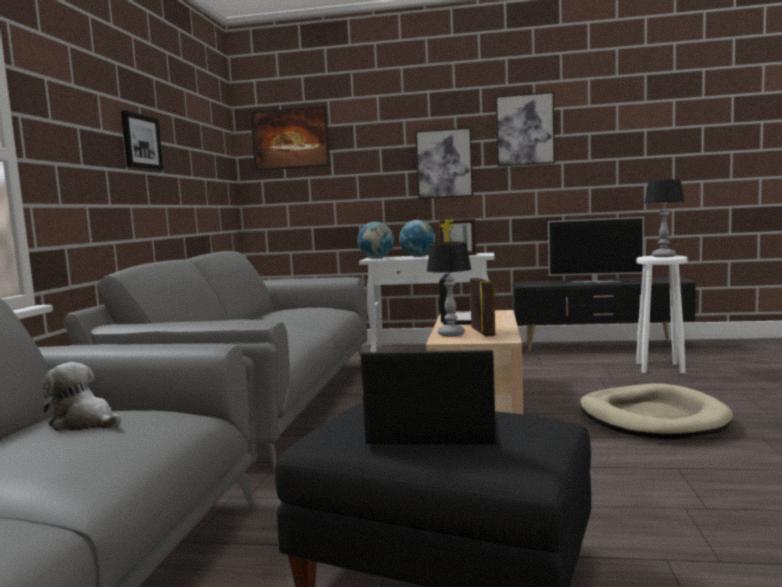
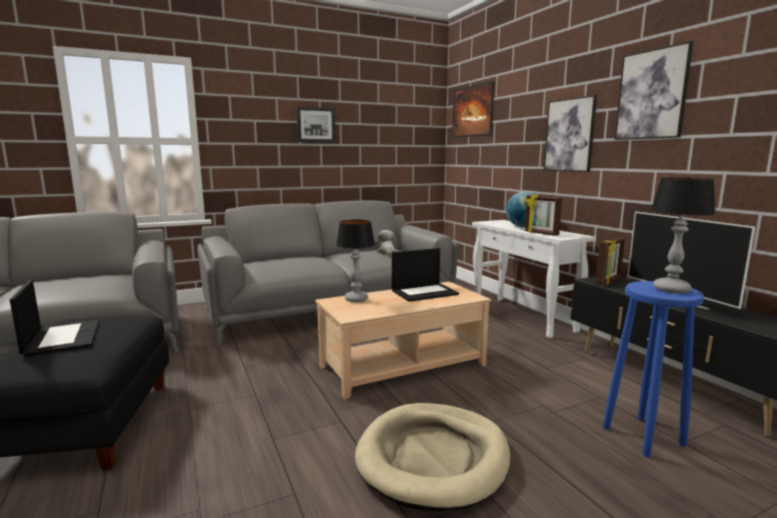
camera: 55 degrees right, 5 degrees up
plush toy [42,362,121,431] -> plush toy moved to [375,230,397,256]
globe [357,222,394,258] -> none
picture frame [470,278,496,337] -> picture frame moved to [596,237,625,285]
white stool [636,255,688,373] -> blue stool [603,281,704,458]

